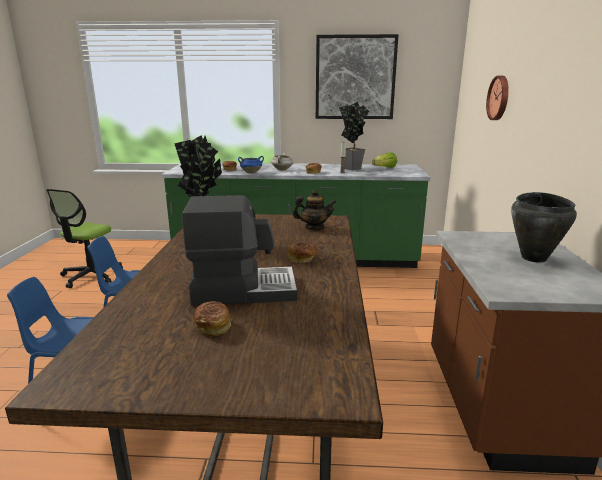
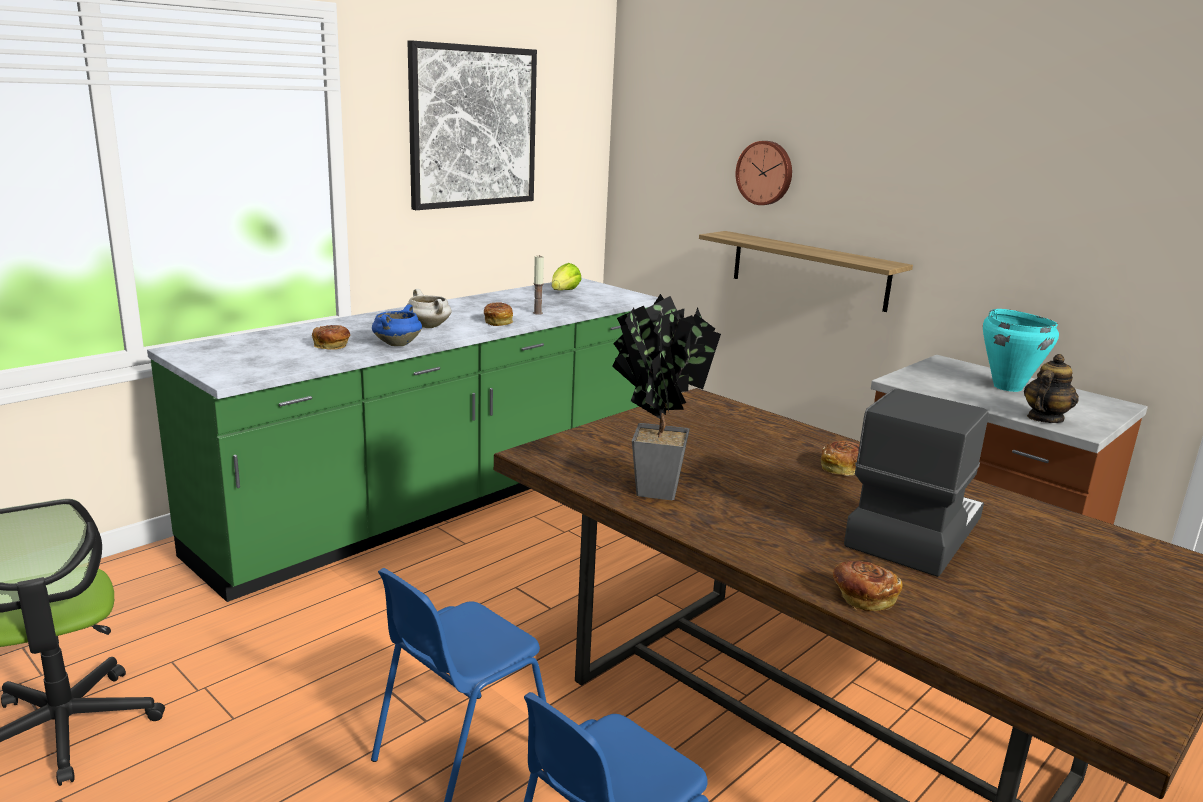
camera: 50 degrees left, 0 degrees up
bread [194,301,231,336] -> bread moved to [833,561,902,611]
teapot [293,190,336,230] -> teapot moved to [1024,354,1079,423]
potted plant [339,102,369,170] -> none
black cooking pot [511,192,577,263] -> turquoise cooking pot [983,309,1059,392]
none -> shelf [699,231,913,312]

